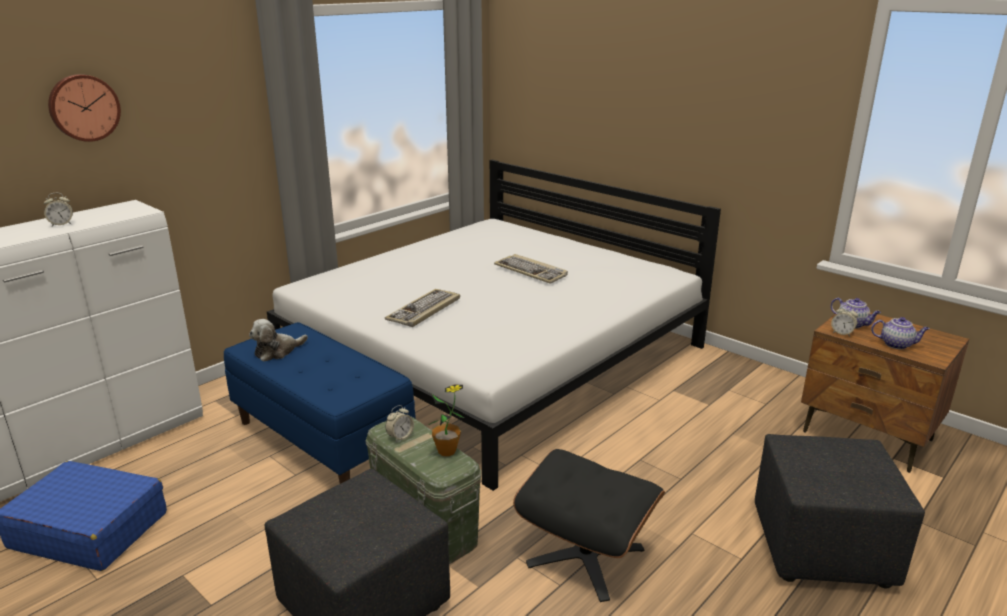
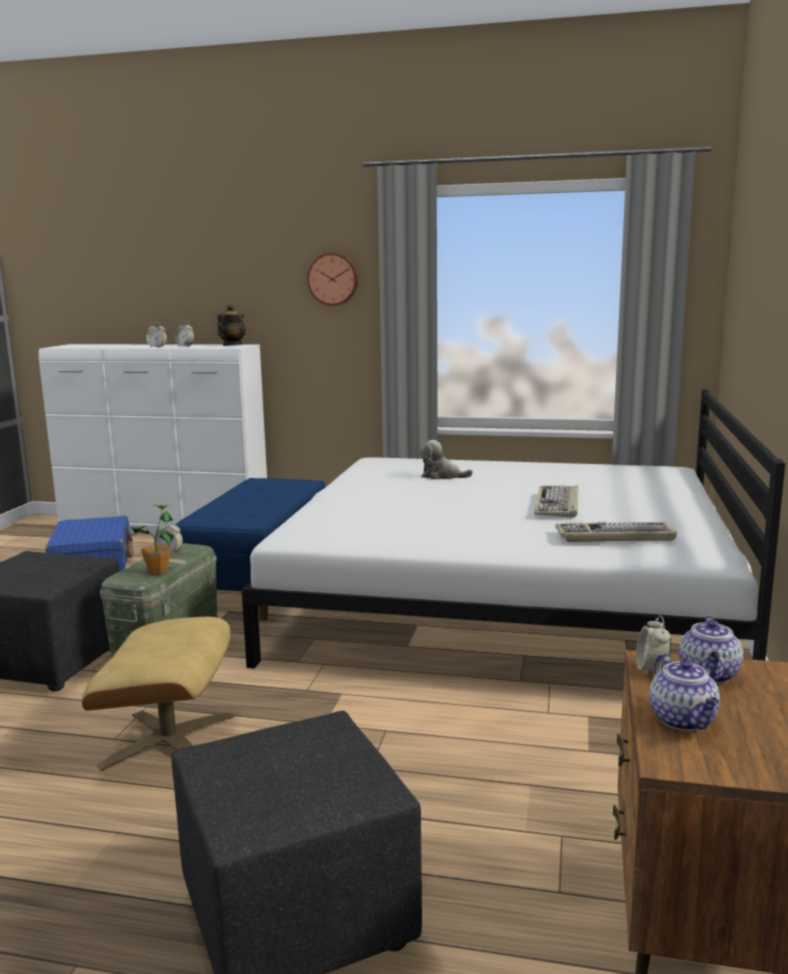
camera: 60 degrees right, 10 degrees down
wall clock [48,74,121,142] -> wall clock moved to [307,253,358,306]
plush toy [249,319,308,362] -> plush toy moved to [419,440,473,479]
keyboard [385,289,460,327] -> keyboard moved to [555,522,677,542]
black ottoman [513,449,665,602] -> beige ottoman [82,617,234,771]
none -> alarm clock [146,323,167,347]
none -> teapot [217,304,246,346]

